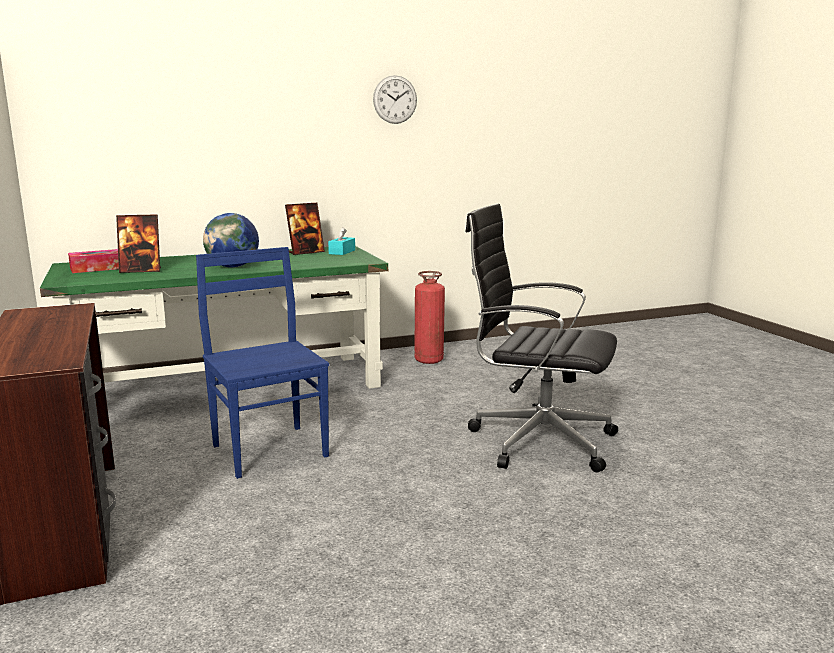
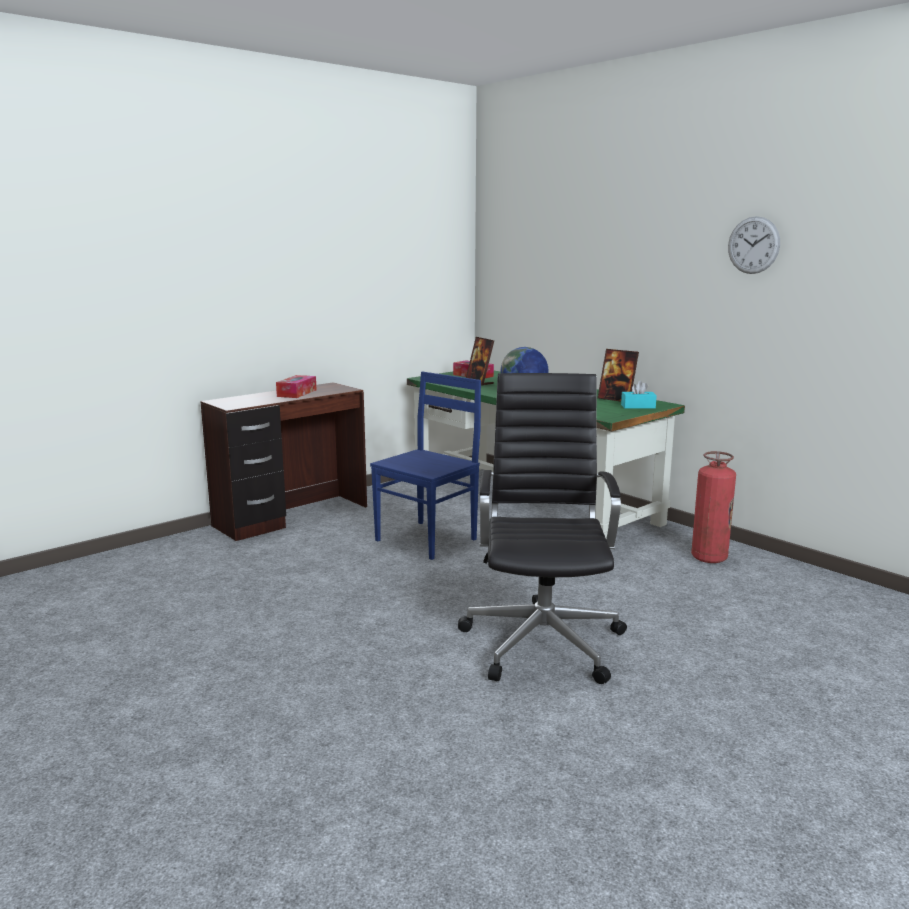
camera: 70 degrees right, 0 degrees up
none -> tissue box [276,375,317,398]

